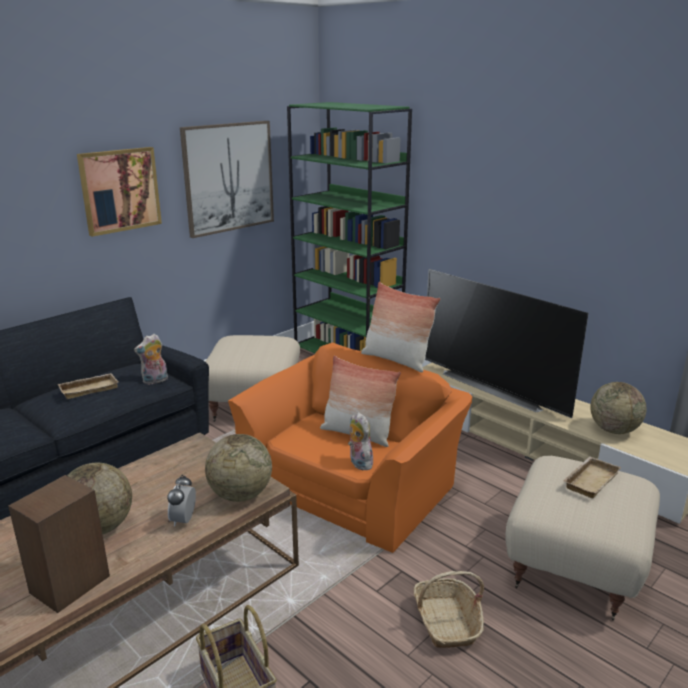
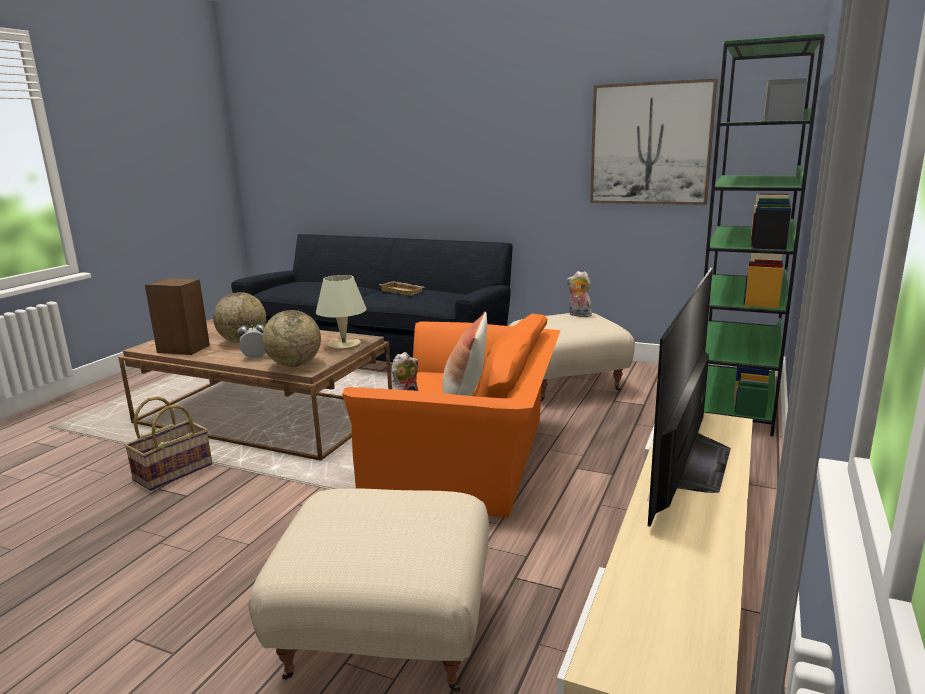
camera: 70 degrees right, 5 degrees down
picture [77,147,162,237] -> none
plush toy [134,334,168,385] -> plush toy moved to [566,271,592,317]
pillow [361,282,440,372] -> none
basket [414,571,484,648] -> none
beige tray [563,456,621,498] -> none
globe [590,382,647,434] -> none
none -> beige table lamp [316,275,367,350]

